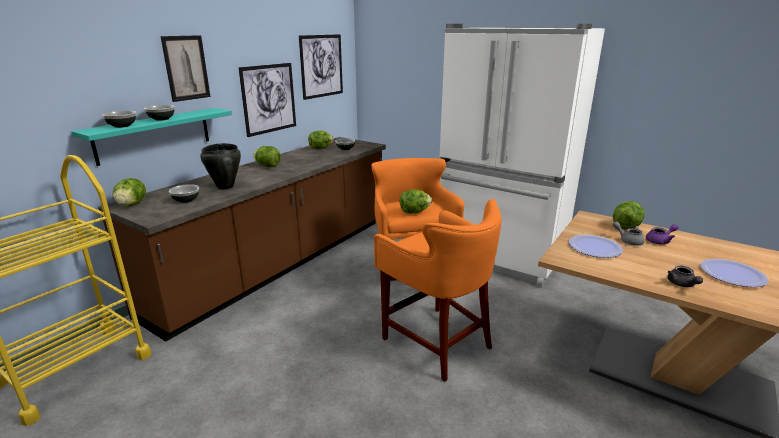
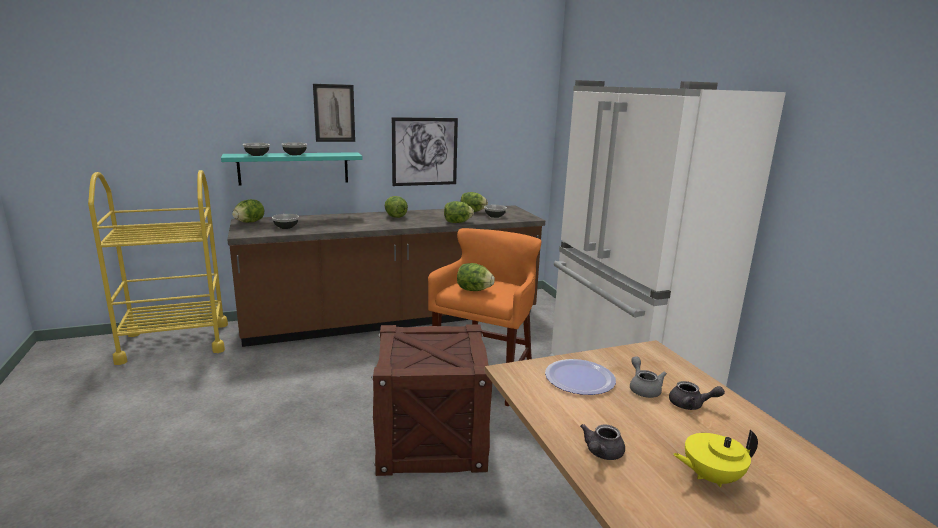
camera: 35 degrees right, 5 degrees down
black cooking pot [200,143,241,190] -> none
picture [299,34,343,100] -> none
orange stool [374,199,501,382] -> crate [371,324,492,476]
lettuce [613,201,644,230] -> lettuce moved to [444,201,474,223]
purple teapot [646,224,679,244] -> grey teapot [669,381,725,410]
plate [700,259,769,287] -> yellow teapot [673,430,758,487]

